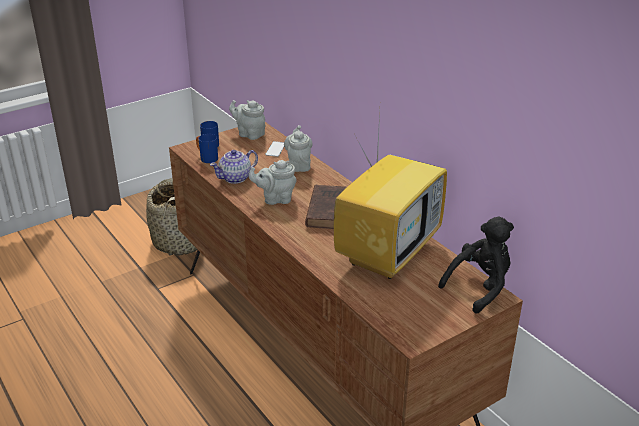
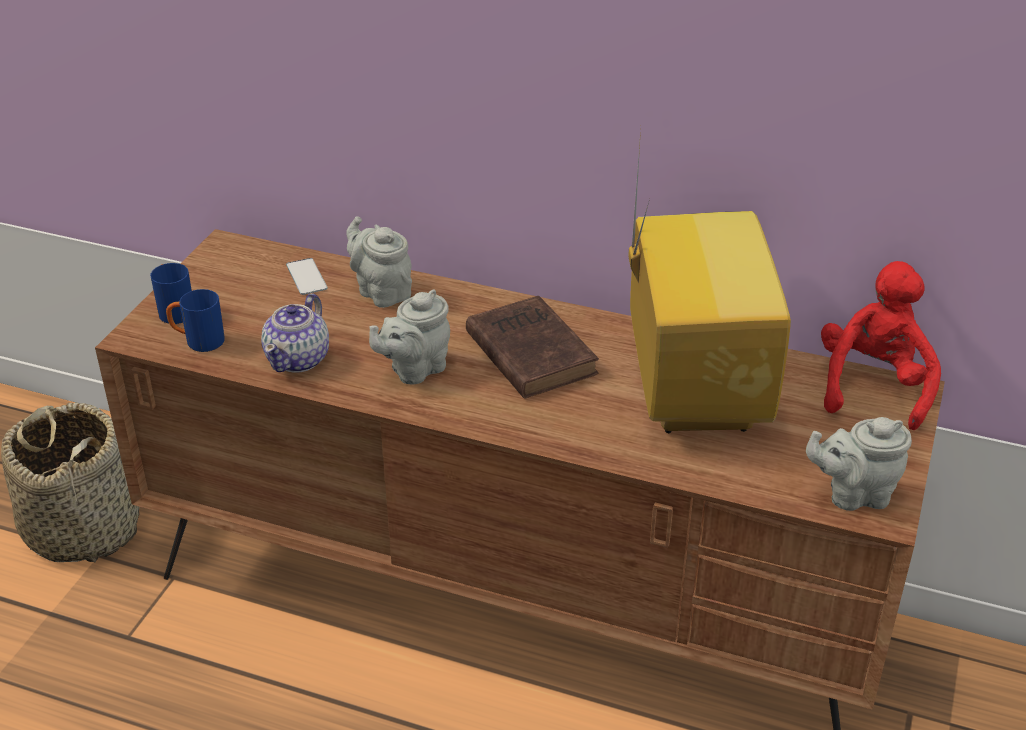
camera: 35 degrees left, 5 degrees up
grey teapot [229,100,266,140] -> grey teapot moved to [806,417,912,511]
black plush toy [438,217,514,314] -> red plush toy [821,261,941,430]

